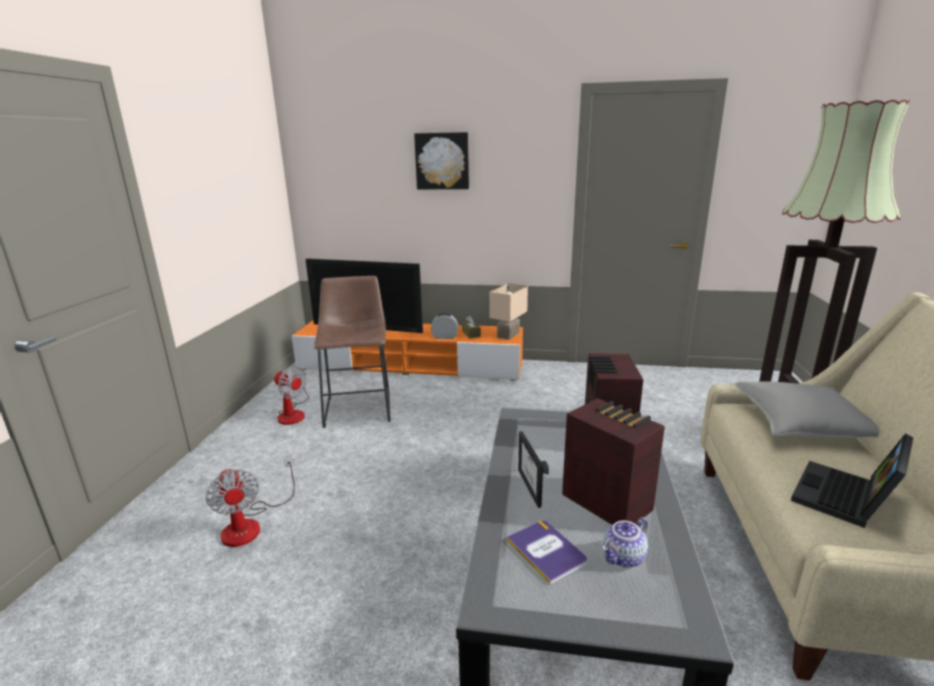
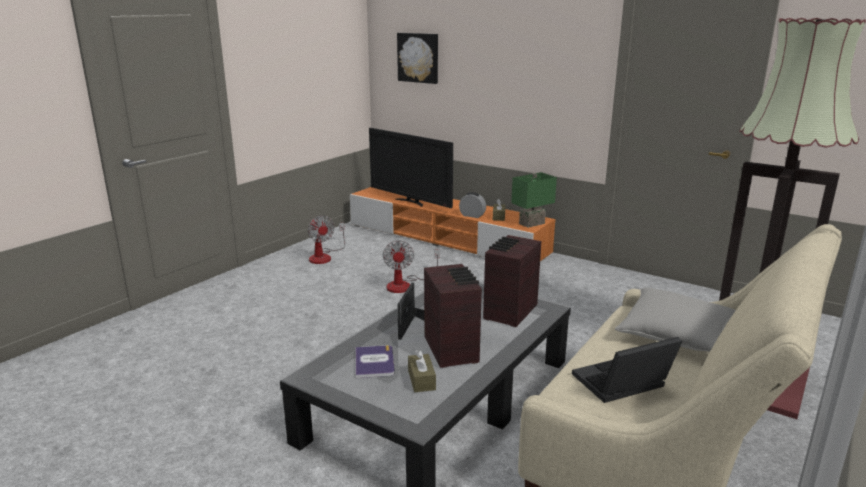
camera: 25 degrees right, 0 degrees up
fan [206,455,295,547] -> fan moved to [383,240,440,293]
brown stool [314,276,391,428] -> none
picture [414,132,469,189] -> picture moved to [397,33,438,84]
beige table lamp [489,283,528,340] -> green table lamp [511,172,557,228]
teapot [602,517,648,568] -> brown tissue box [408,350,436,392]

